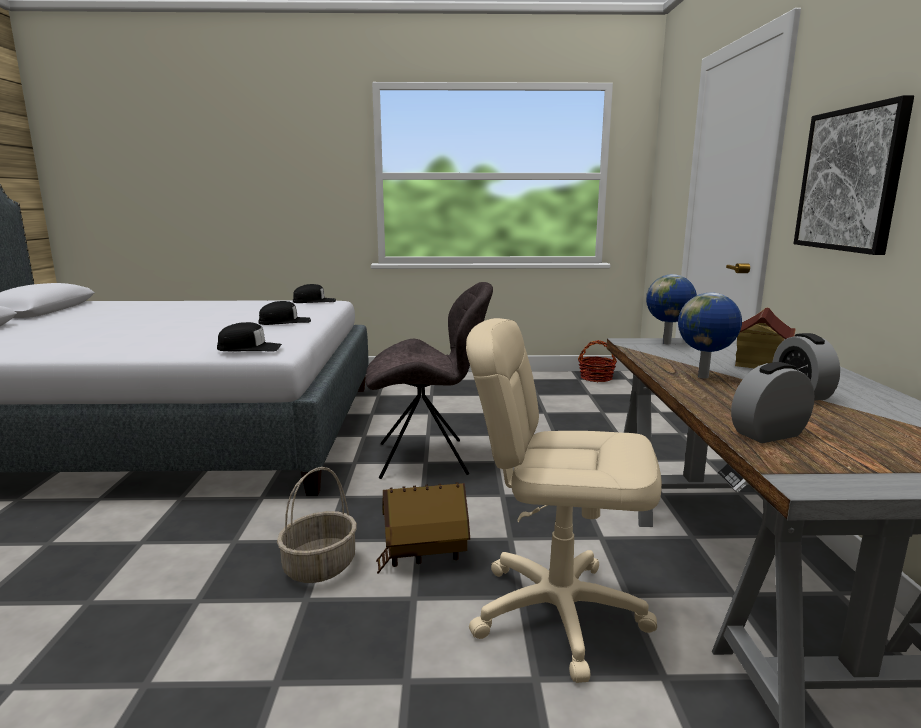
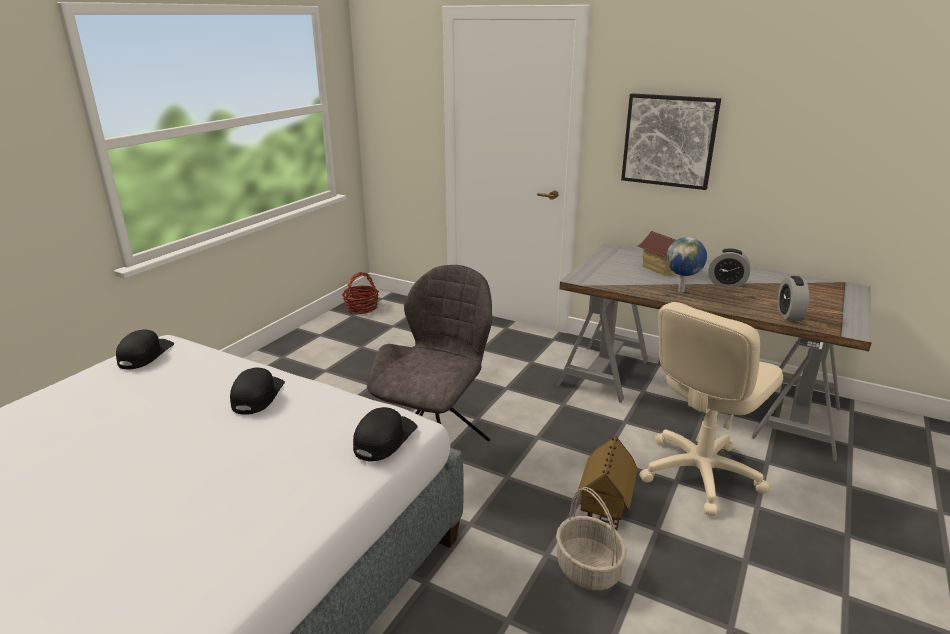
camera: 60 degrees left, 10 degrees up
globe [646,274,697,344] -> none

